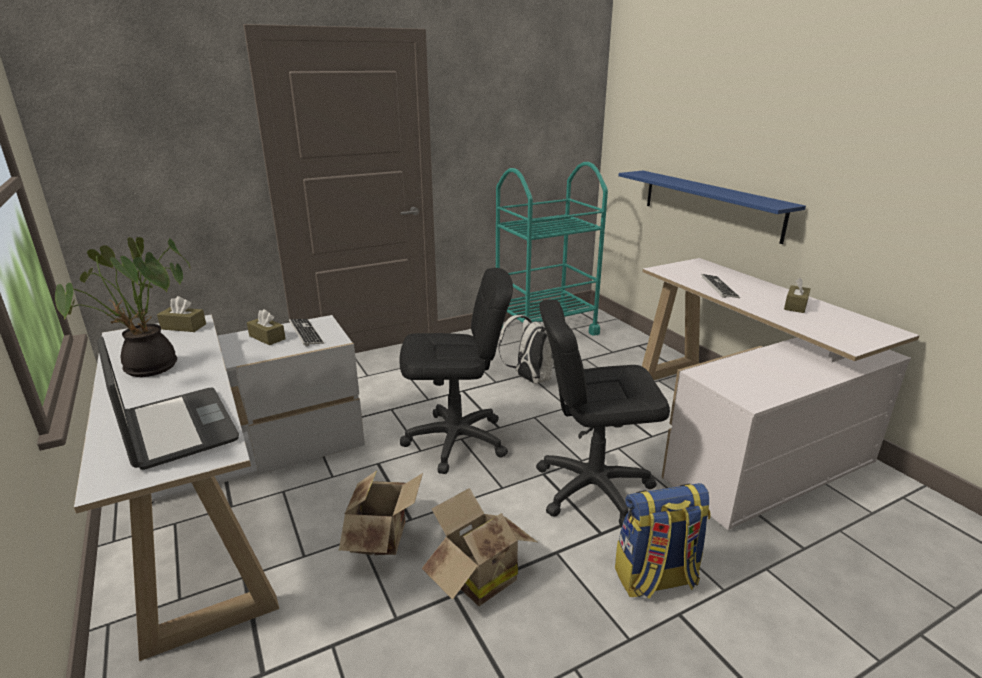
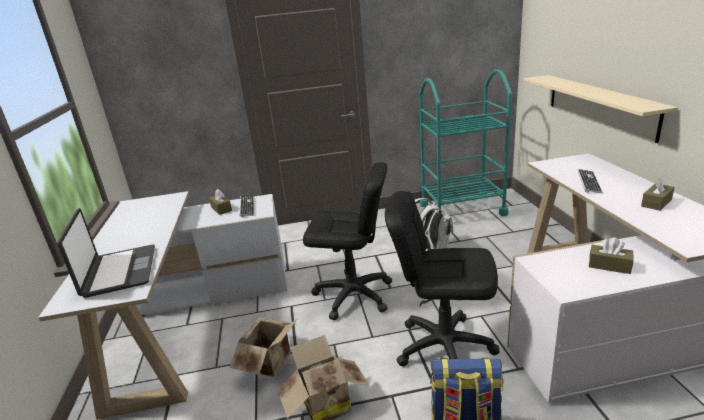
camera: 20 degrees right, 0 degrees up
potted plant [55,237,190,377] -> none
brown tissue box [157,296,206,332] -> brown tissue box moved to [589,237,634,274]
blue shelf [619,171,806,244] -> beige shelf [523,75,678,143]

